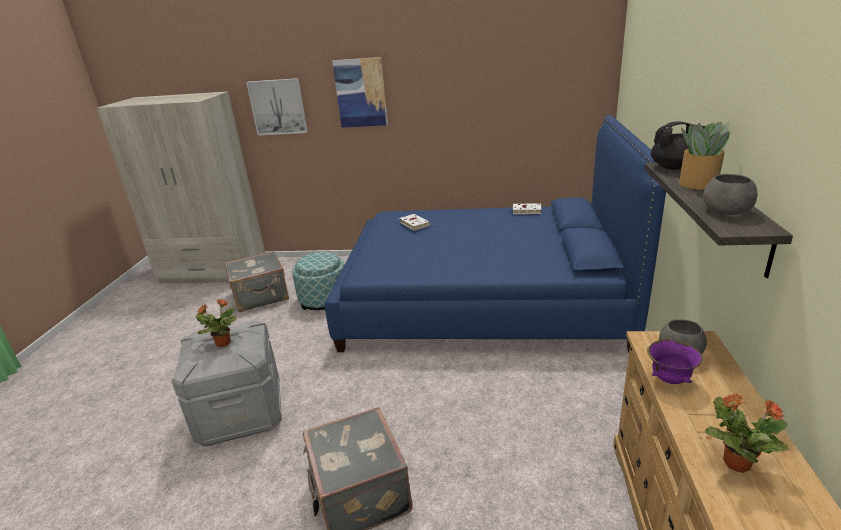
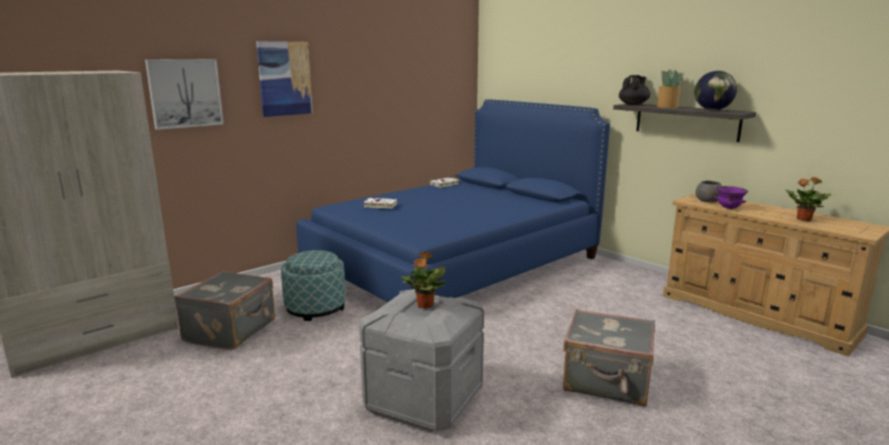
camera: 50 degrees left, 10 degrees down
grey bowl [703,174,757,215] -> globe [695,71,737,110]

